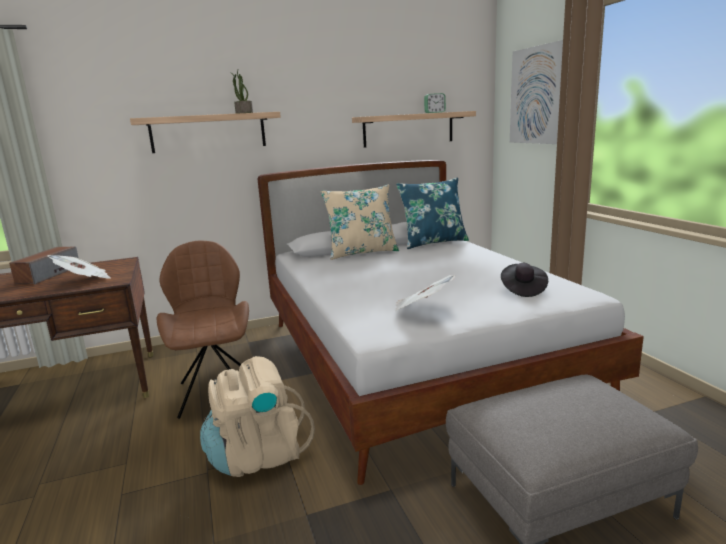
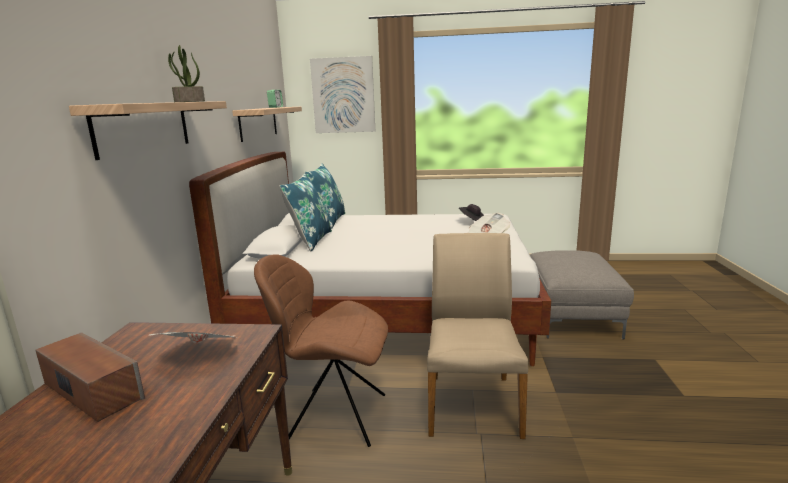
camera: 65 degrees left, 0 degrees up
beige backpack [200,356,315,477] -> beige chair [427,233,528,439]
beige pillow [321,185,399,260] -> blue pillow [279,173,332,251]

